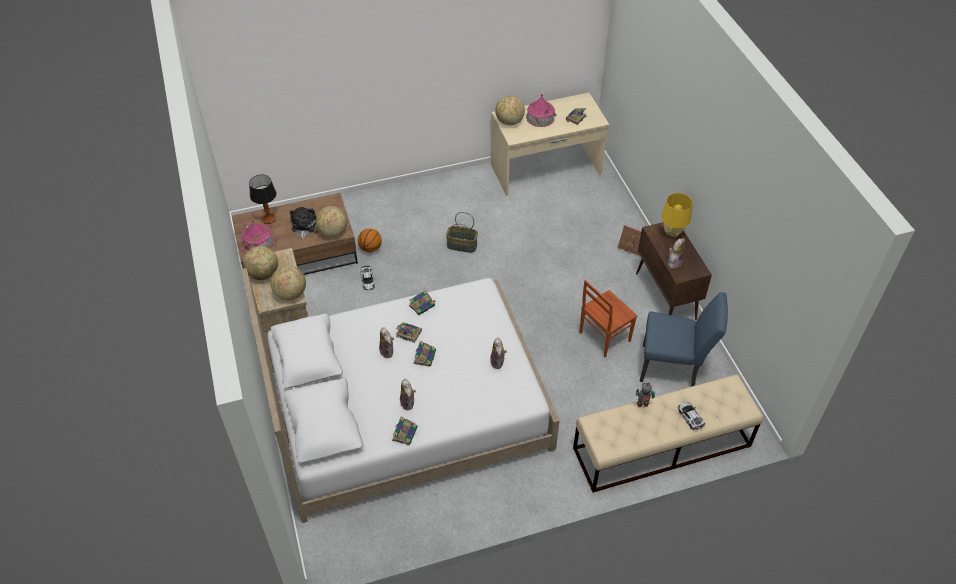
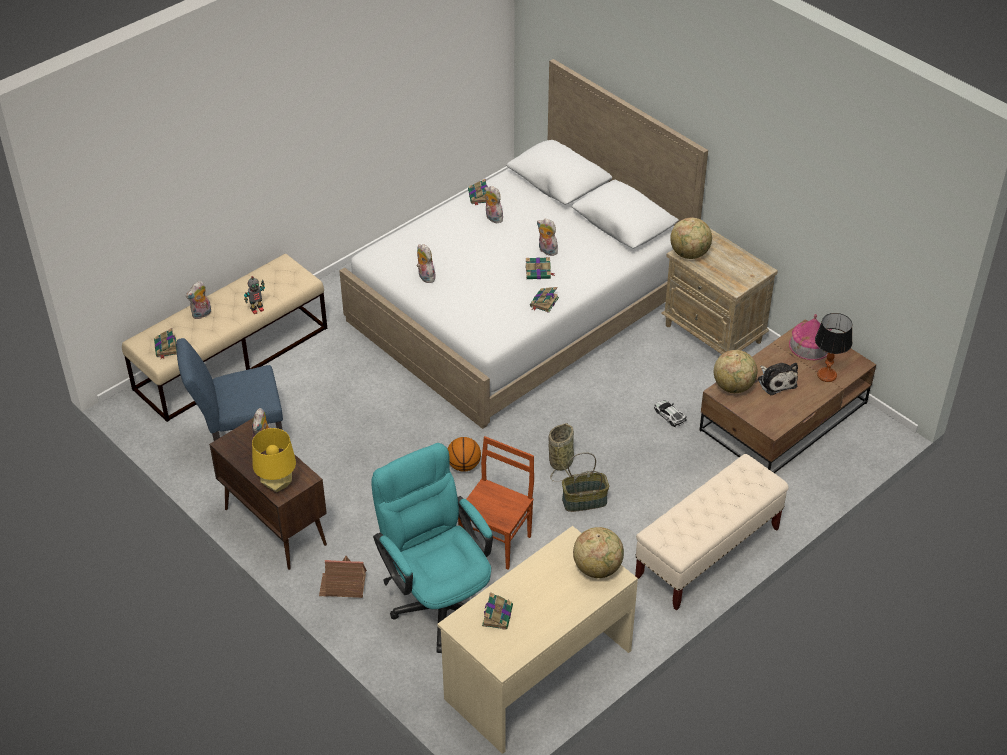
camera: 155 degrees right, 5 degrees down
globe [243,246,278,280] -> none
basketball [358,229,382,252] -> basketball moved to [447,437,481,472]
book [414,341,436,367] -> book moved to [154,328,177,359]
toy house [526,94,557,127] -> none
brown chair [579,280,637,357] -> brown chair moved to [458,436,534,570]
toy car [678,402,705,430] -> plush toy [186,281,211,319]
none -> turquoise office chair [371,443,493,653]
none -> basket [548,423,574,481]
none -> beige bench [635,454,789,610]

